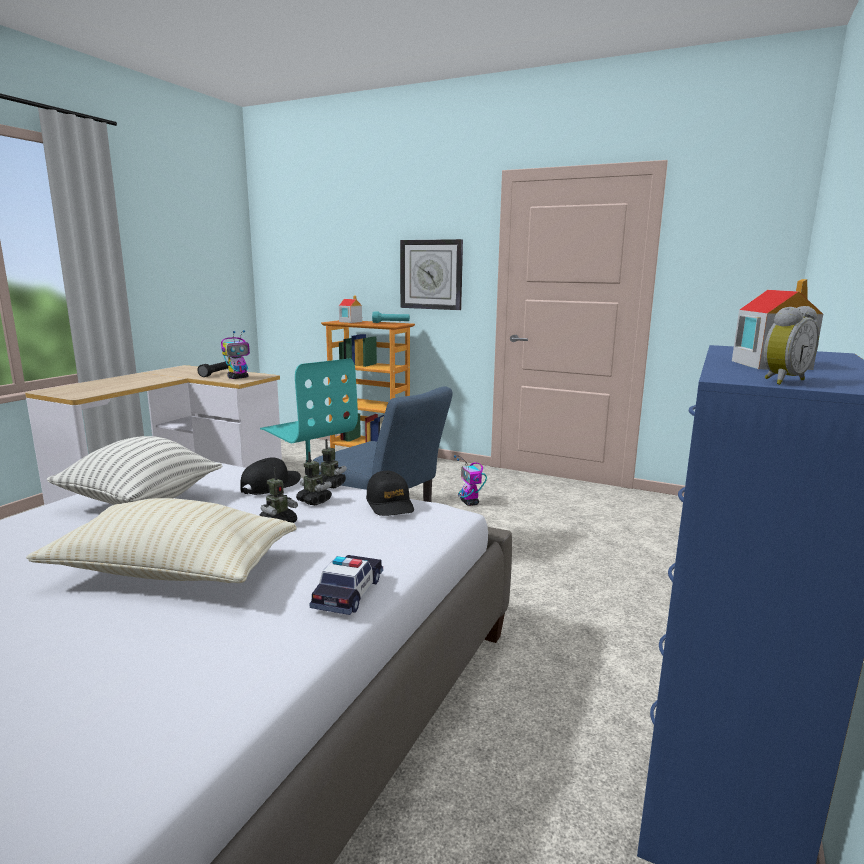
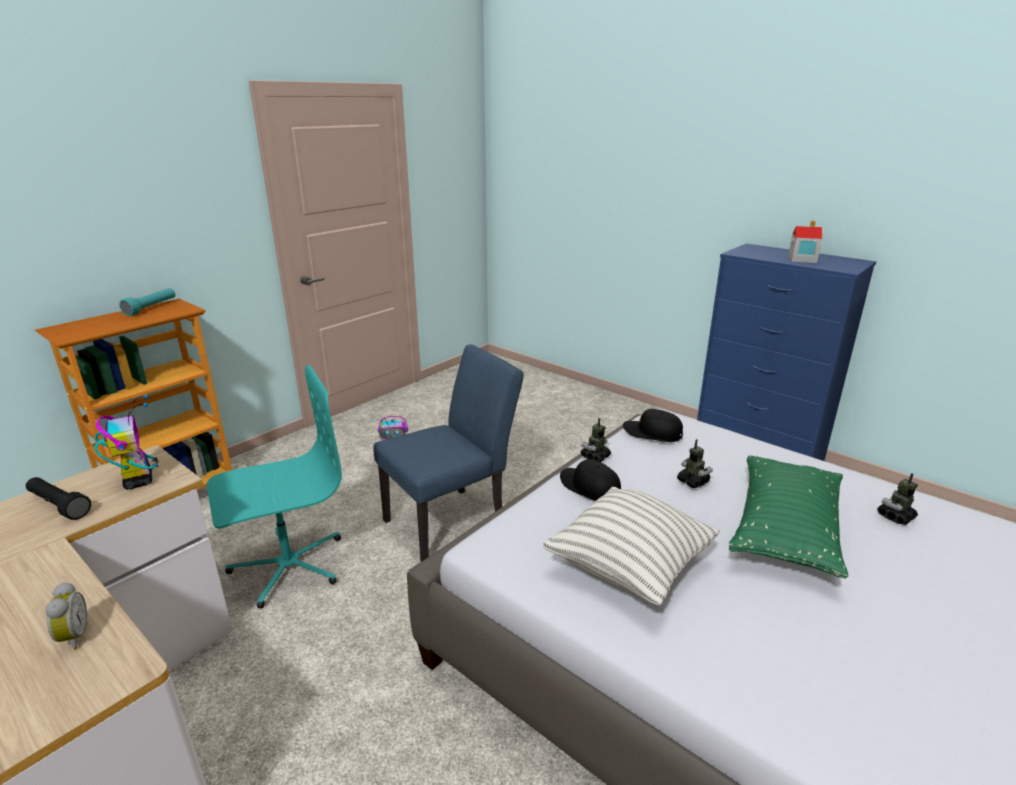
camera: 75 degrees left, 10 degrees up
beige pillow [26,498,297,583] -> green pillow [729,456,848,578]
toy robot [296,452,332,505] -> toy robot moved to [877,473,918,525]
toy car [309,555,383,615] -> none
toy house [339,296,362,323] -> none
black cap [366,471,414,516] -> black cap turned 150 degrees counterclockwise [623,409,683,442]
wall clock [400,239,463,310] -> none
alarm clock [764,306,819,385] -> alarm clock moved to [45,582,87,650]

